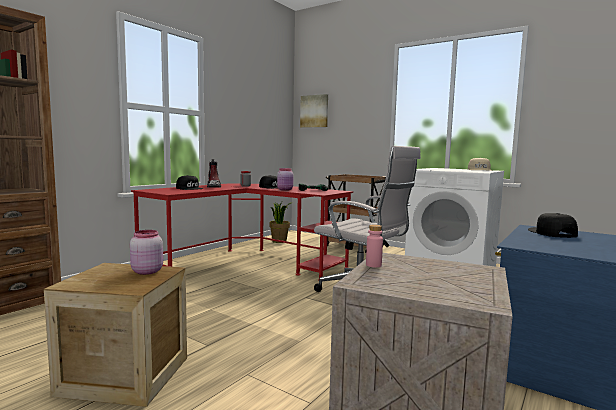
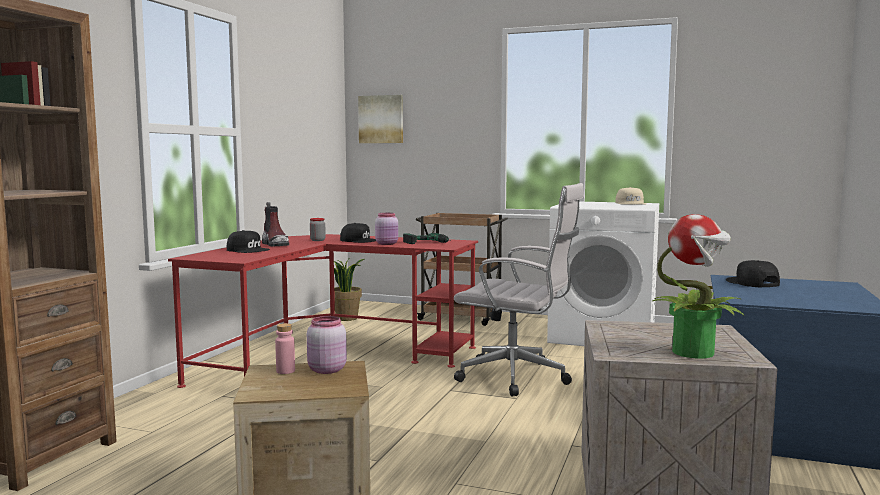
camera: 15 degrees left, 0 degrees up
pink bottle [366,225,383,267] -> pink bottle moved to [275,323,295,374]
none -> potted plant [653,214,744,359]

